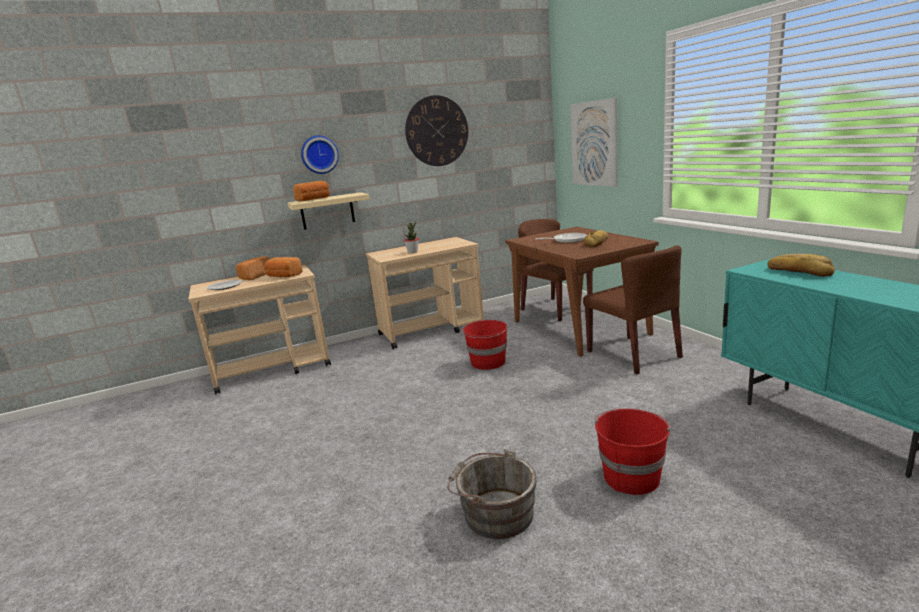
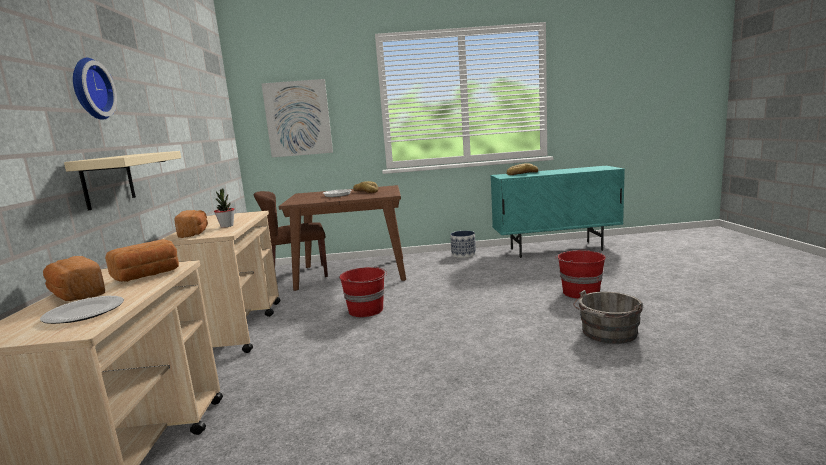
camera: 70 degrees left, 5 degrees down
bread [293,181,330,201] -> bread moved to [174,210,208,238]
wall clock [405,95,468,166] -> none
brown chair [583,245,683,374] -> none
none -> planter [450,231,476,258]

